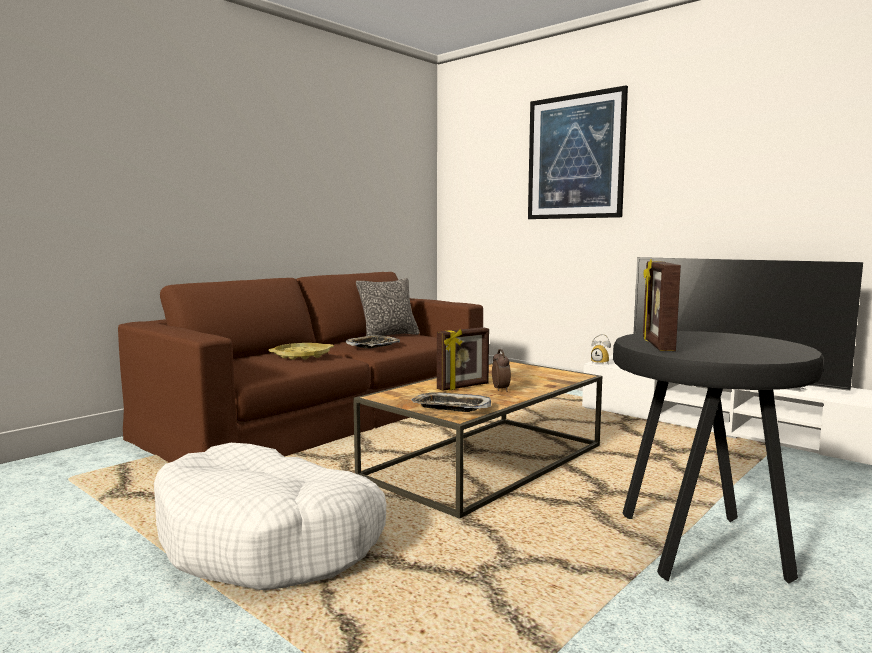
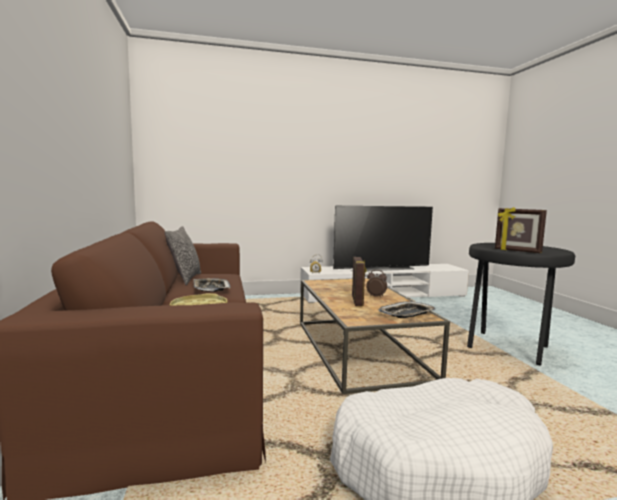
camera: 55 degrees left, 0 degrees up
picture [528,85,628,219] -> none

